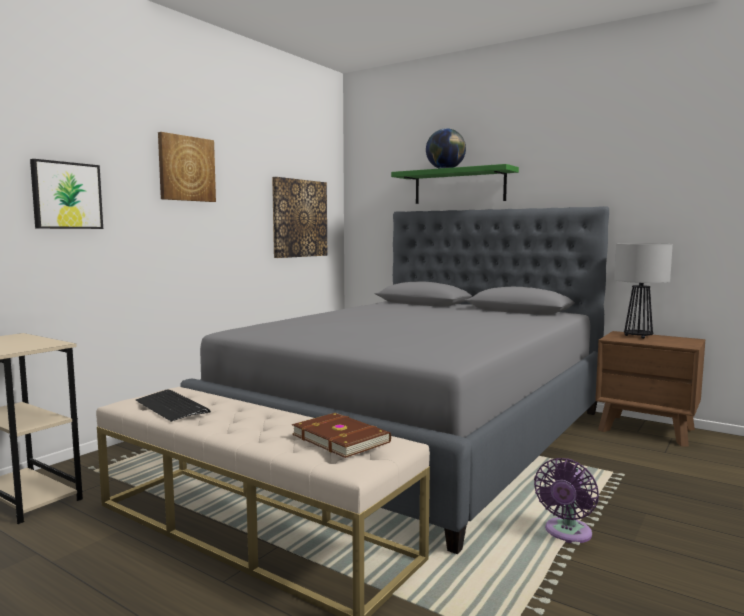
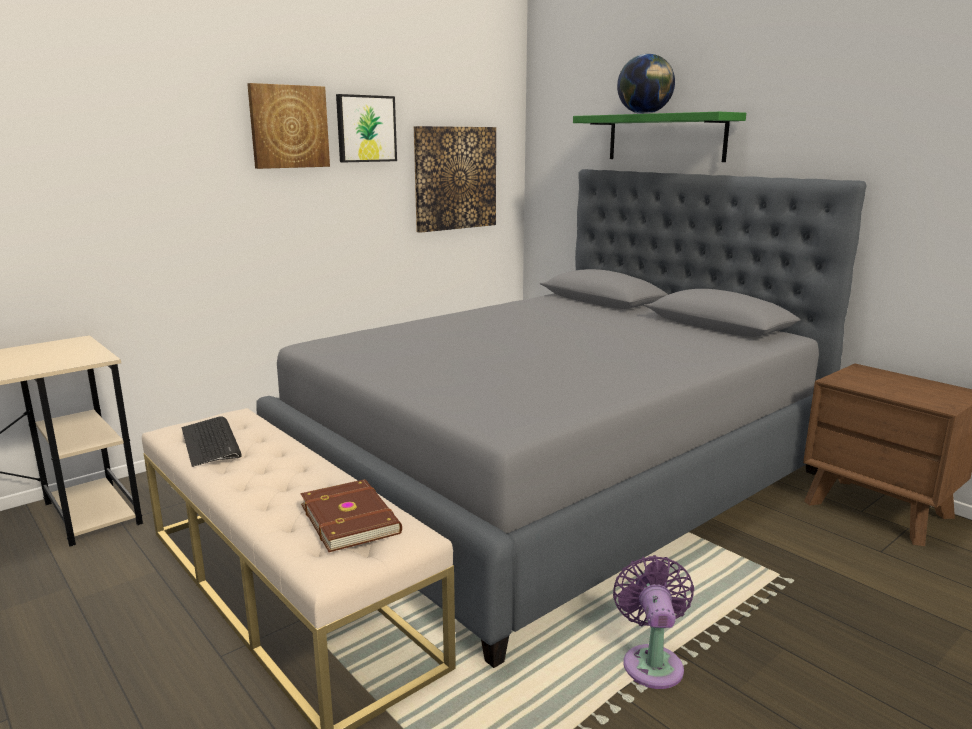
camera: 15 degrees right, 10 degrees up
picture [30,159,103,229] -> picture moved to [336,94,397,162]
purple fan [534,458,599,543] -> purple fan turned 135 degrees clockwise [613,555,694,689]
table lamp [614,243,673,339] -> none

